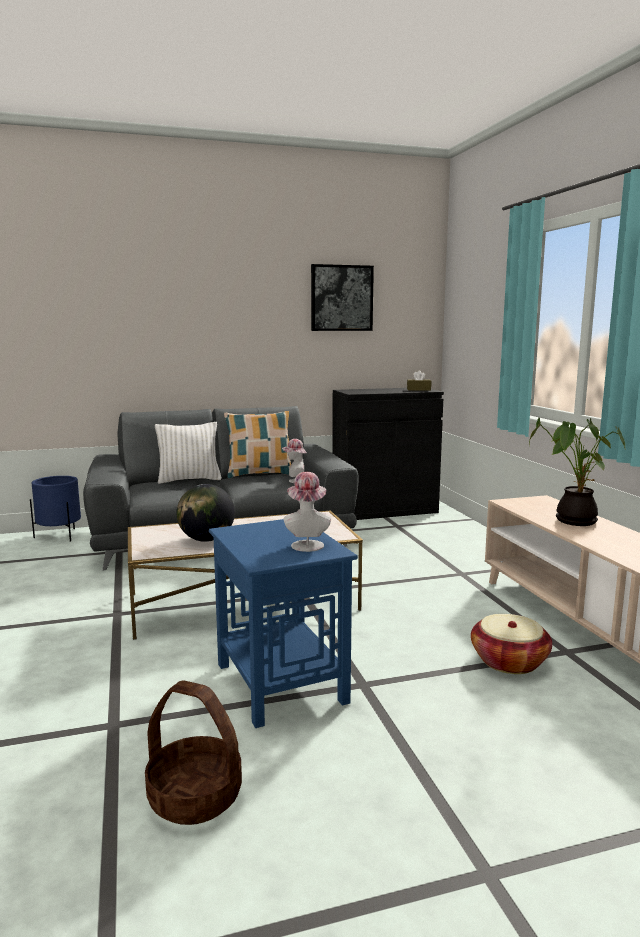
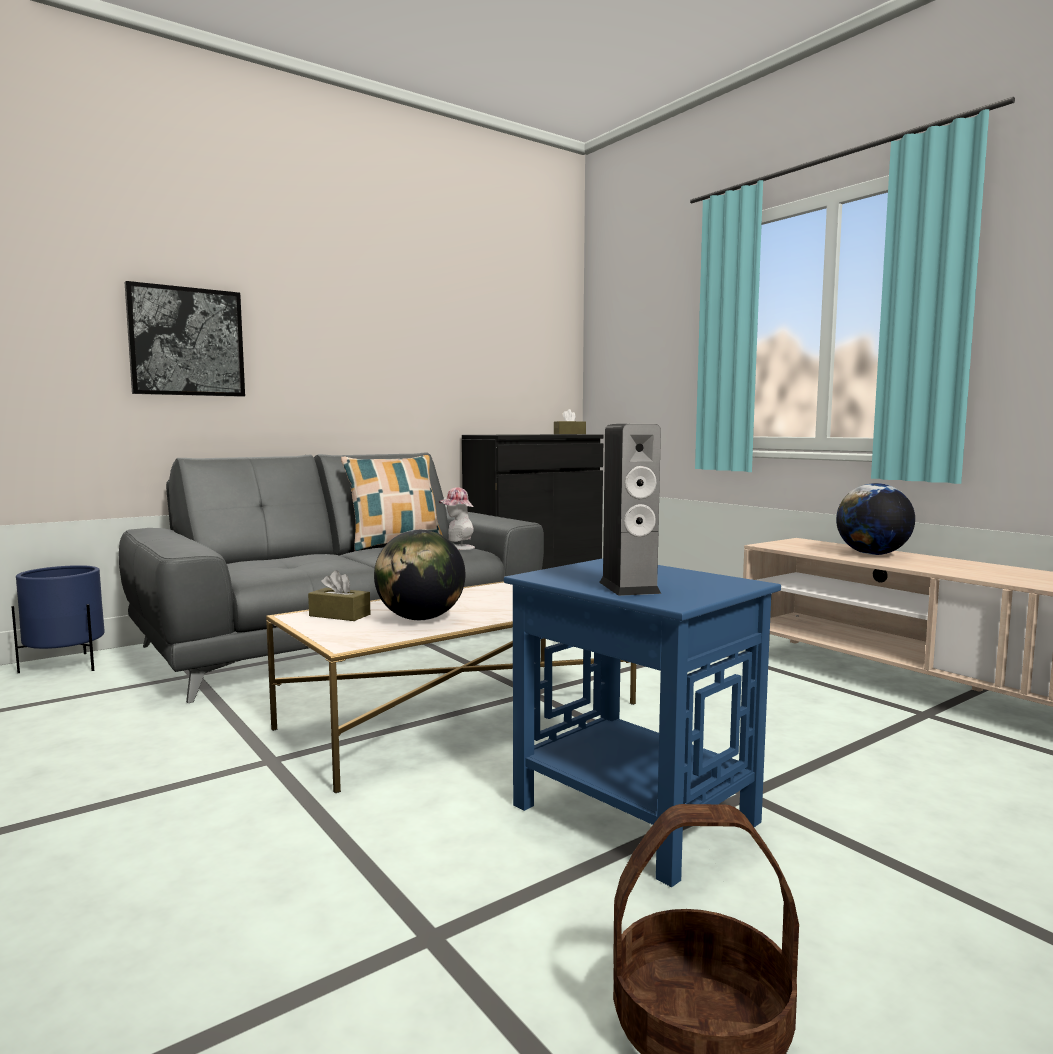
camera: 20 degrees left, 5 degrees down
white pillow [155,422,222,484] -> none
hat [284,472,331,552] -> none
picture [311,264,374,331] -> picture moved to [125,281,245,397]
basket [471,614,552,674] -> none
potted plant [529,417,626,526] -> globe [836,483,915,555]
none -> brown tissue box [308,570,370,621]
none -> speaker [599,424,661,596]

